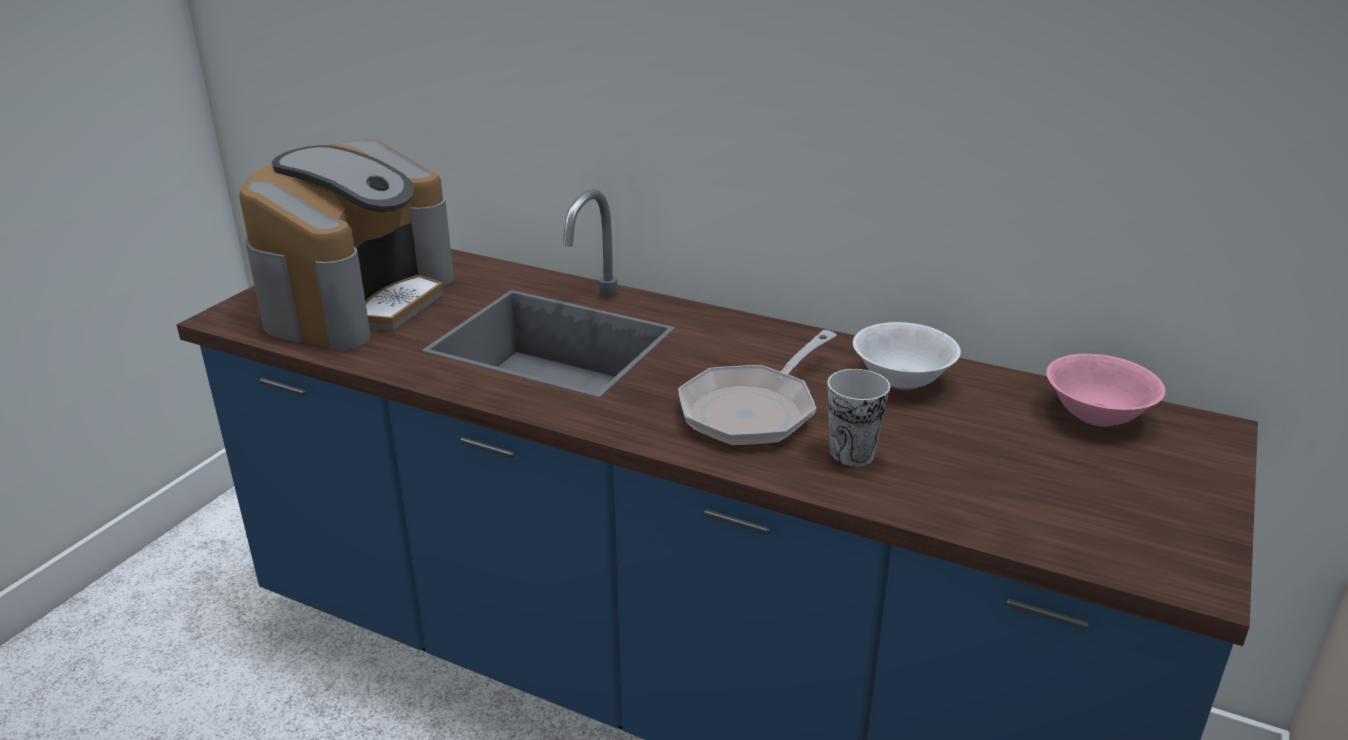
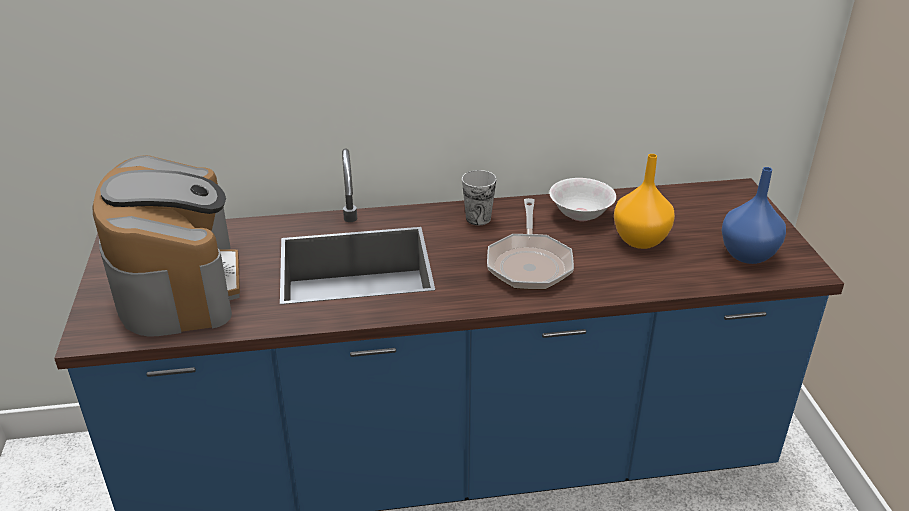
camera: 35 degrees left, 5 degrees up
cup [828,369,890,467] -> cup moved to [462,170,497,225]
pink bowl [1046,354,1165,427] -> none
none -> orange vase [614,154,675,249]
none -> blue vase [722,167,786,264]

